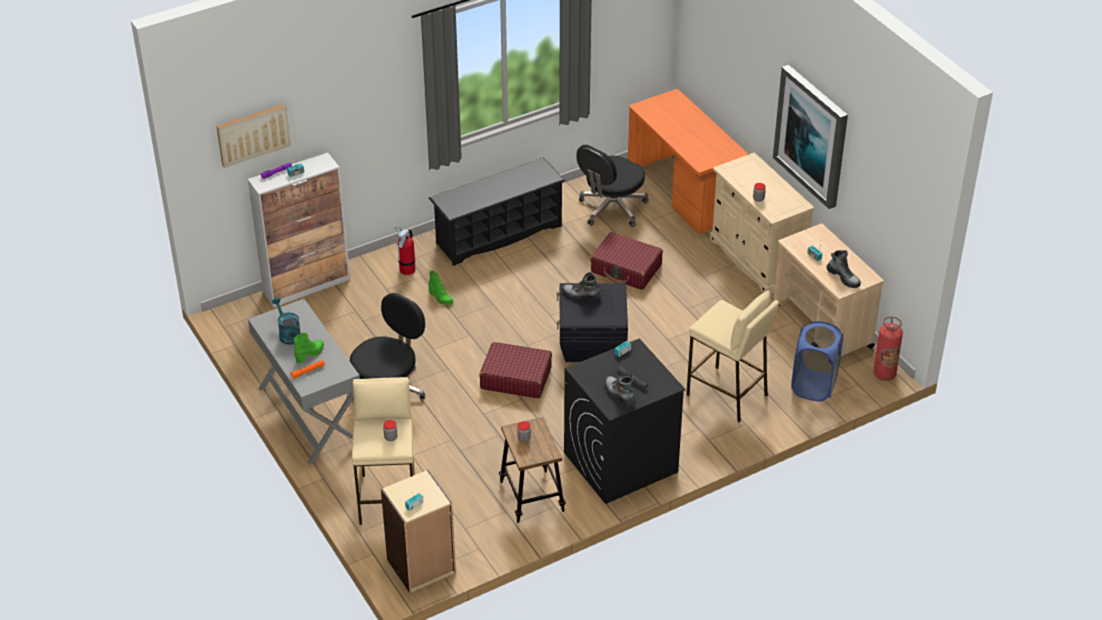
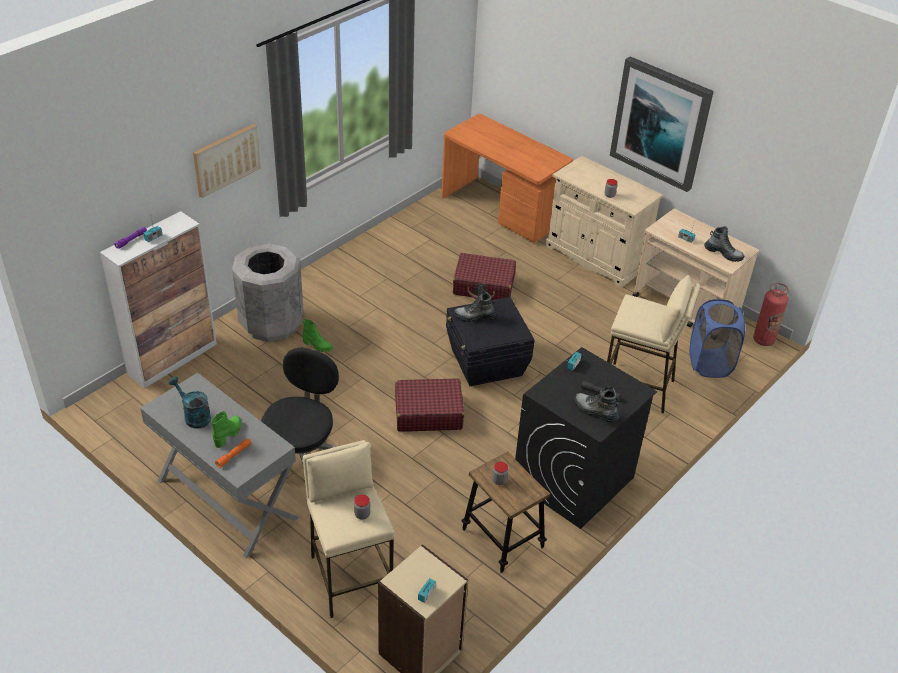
camera: 20 degrees left, 0 degrees up
picture [217,104,291,168] -> picture moved to [193,124,261,198]
fire extinguisher [395,227,416,275] -> grey trash can [232,243,303,342]
black shoe rack [429,157,565,266] -> none
black office chair [576,145,649,227] -> none

